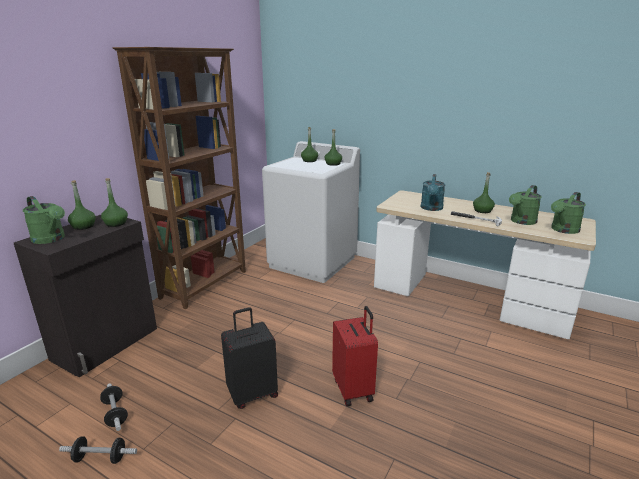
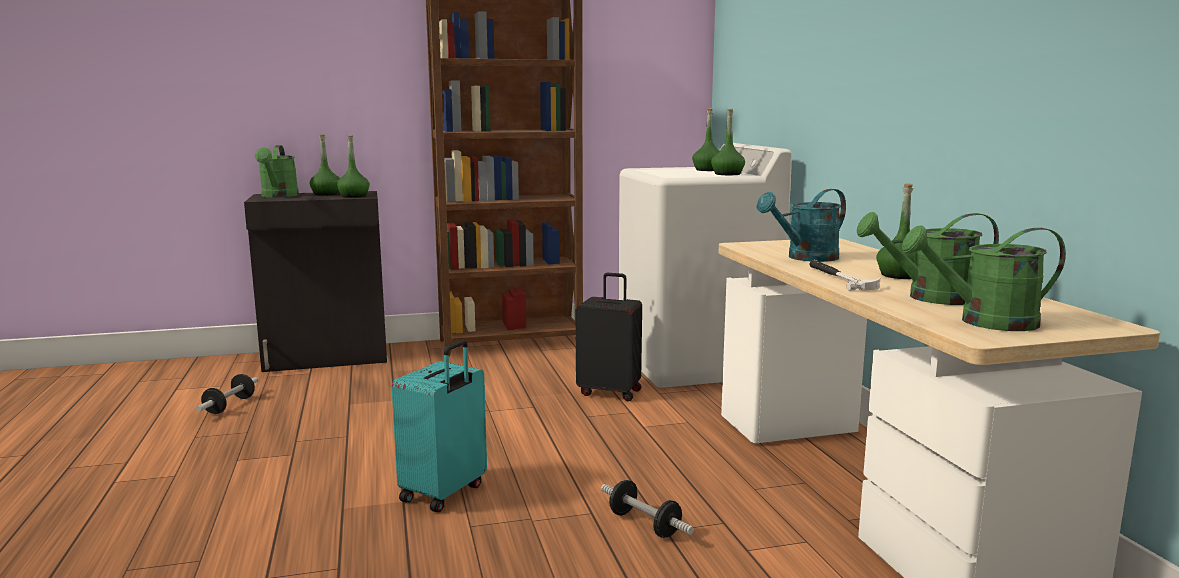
camera: 45 degrees right, 10 degrees down
dumbbell [59,436,137,464] -> dumbbell moved to [601,480,694,538]
black suitcase [221,307,278,409] -> black suitcase moved to [576,273,642,401]
red suitcase [332,306,378,407] -> turquoise suitcase [392,340,487,512]

